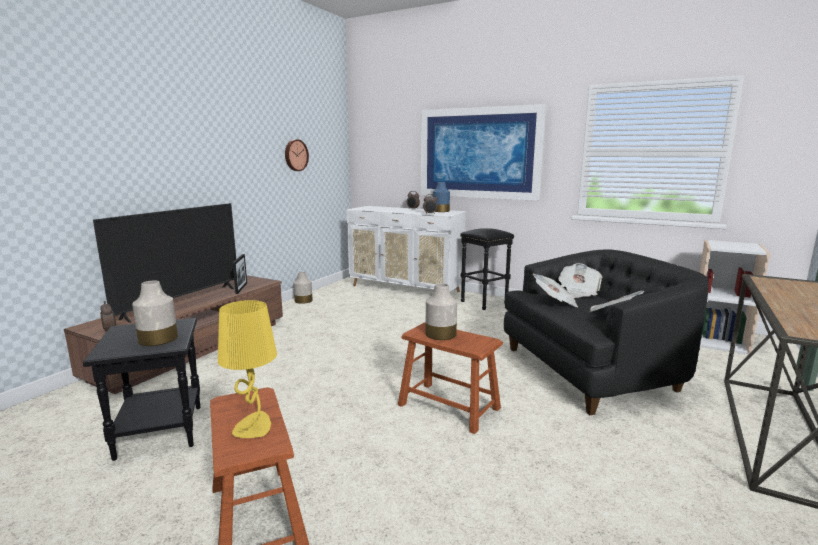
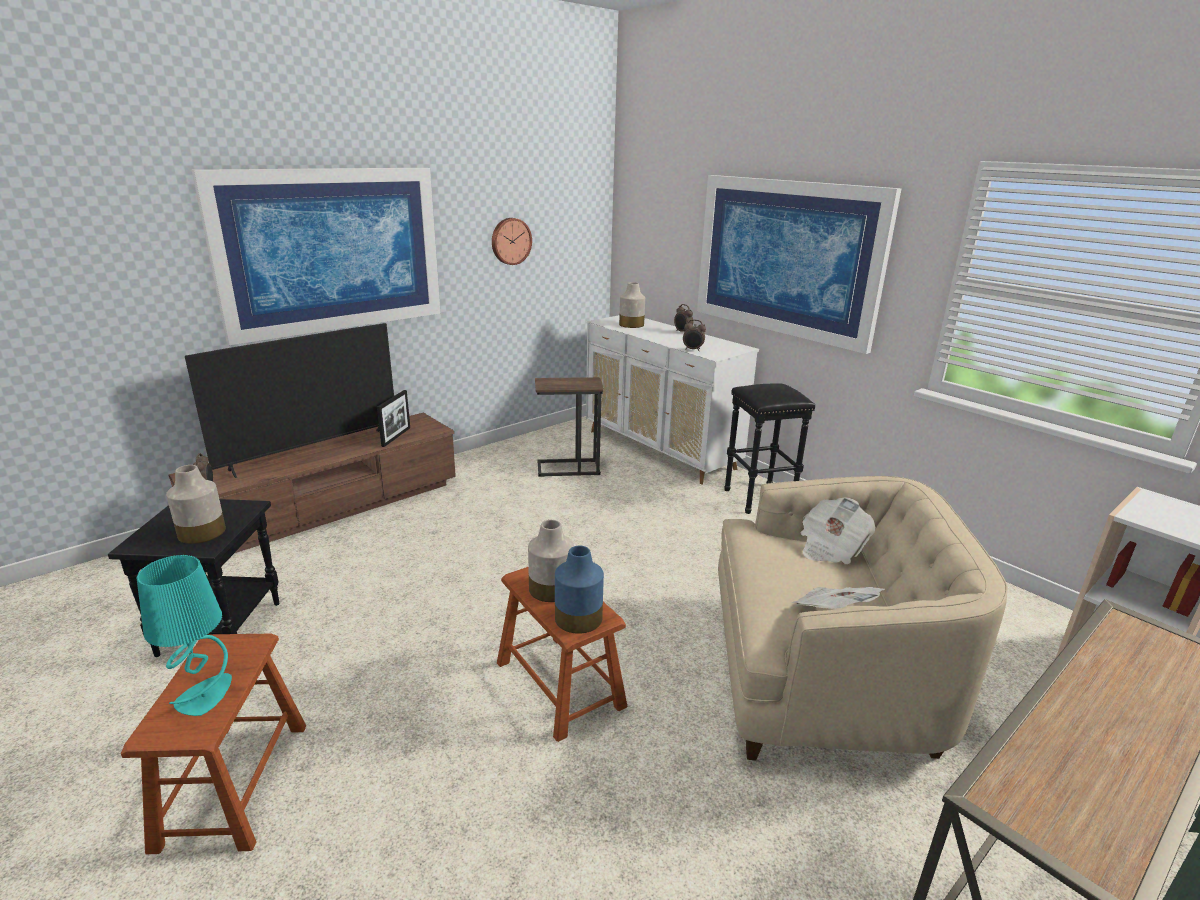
camera: 20 degrees right, 10 degrees up
yellow table lamp [218,300,277,438] -> turquoise table lamp [137,555,232,716]
beige vase [293,272,313,304] -> beige vase moved to [619,282,645,328]
blue vase [433,182,450,212] -> blue vase moved to [555,546,604,634]
black armchair [504,250,708,415] -> beige armchair [718,476,1008,760]
newspaper [533,274,578,307] -> none
none -> picture [192,168,440,345]
none -> brown side table [535,377,604,477]

